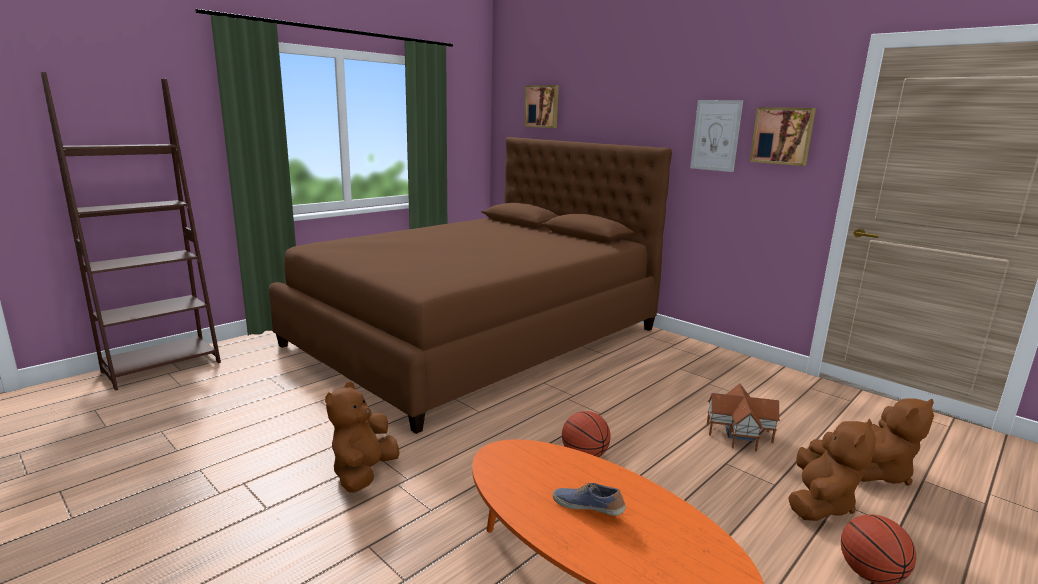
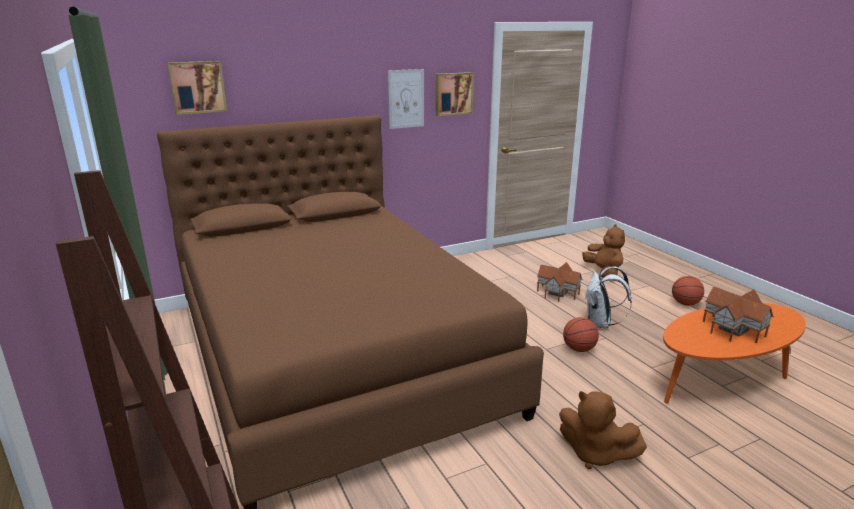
camera: 70 degrees left, 5 degrees up
shoe [553,482,626,516] -> toy house [703,287,774,343]
brown plush toy [788,418,876,521] -> none
none -> white backpack [585,267,632,329]

